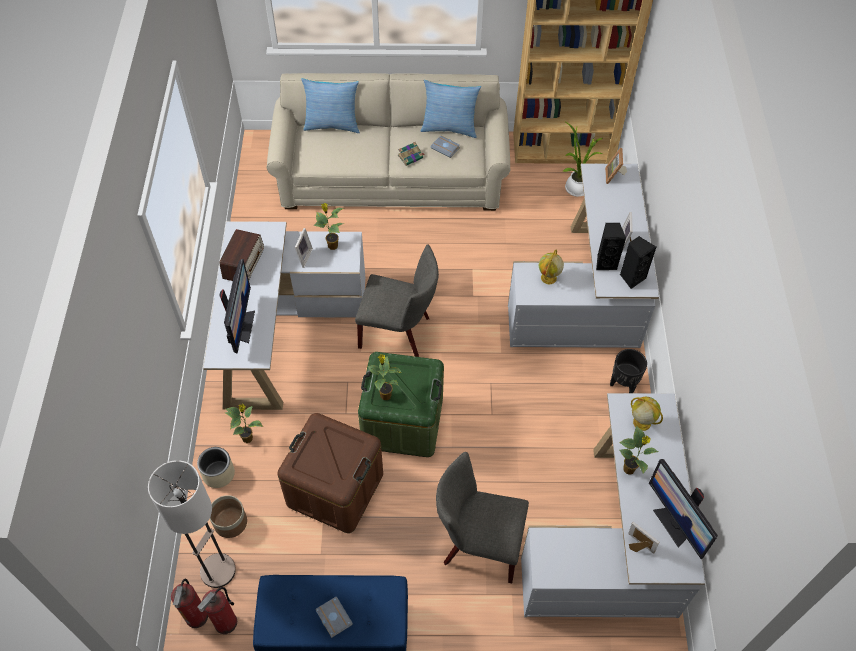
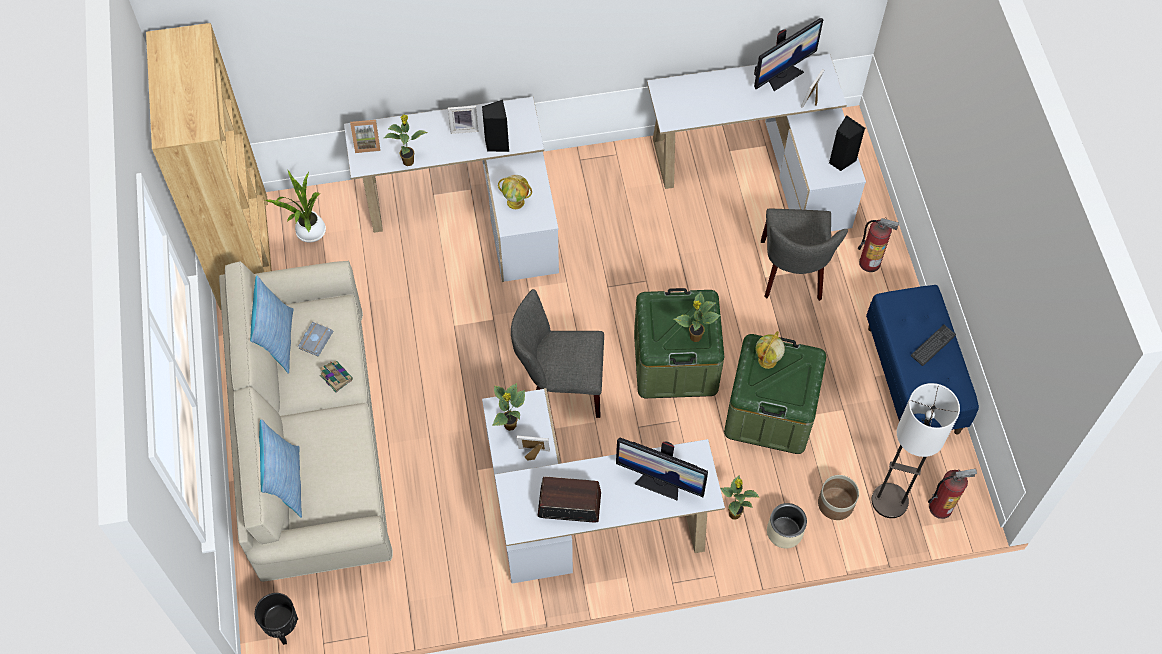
camera: 100 degrees left, 5 degrees up
fire extinguisher [197,587,237,634] -> fire extinguisher moved to [858,217,899,272]
monitor [219,259,255,353] -> monitor turned 150 degrees counterclockwise [616,438,708,501]
brown storage box [278,413,383,533] -> green storage box [724,334,827,454]
grey book [316,597,353,638] -> keyboard [911,325,956,366]
grey chair [355,244,439,357] -> grey chair turned 90 degrees counterclockwise [511,289,604,418]
black planter [610,349,647,393] -> black planter moved to [255,593,298,645]
potted plant [619,426,658,475] -> potted plant moved to [384,114,428,166]
black speaker [620,237,656,289] -> black speaker moved to [829,115,865,171]
globe [631,397,663,431] -> globe moved to [756,331,785,369]

